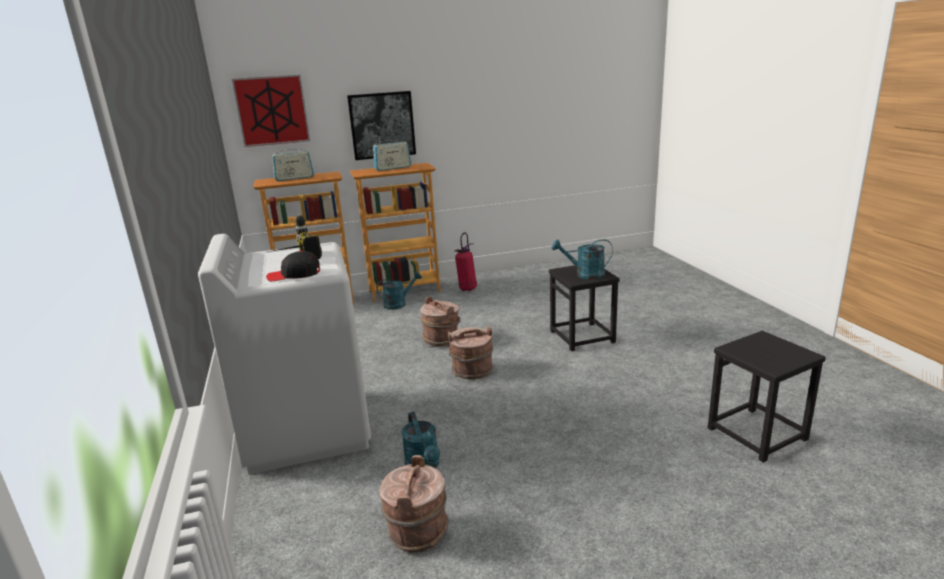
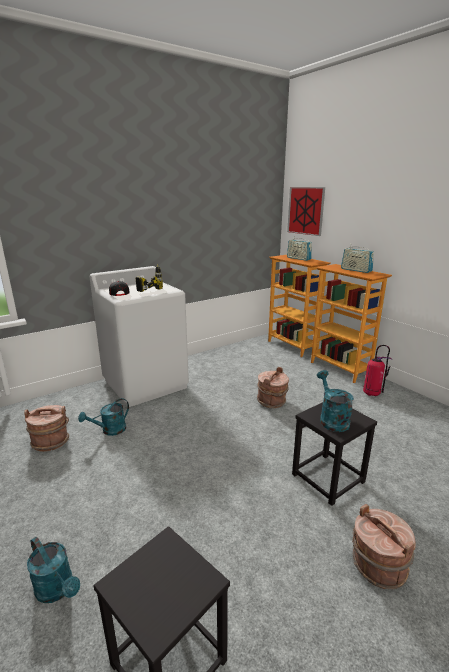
camera: 70 degrees right, 0 degrees up
picture [347,91,416,160] -> none
turquoise watering can [376,271,422,310] -> turquoise watering can moved to [27,537,80,603]
brown bucket [447,326,493,379] -> brown bucket moved to [352,504,416,589]

